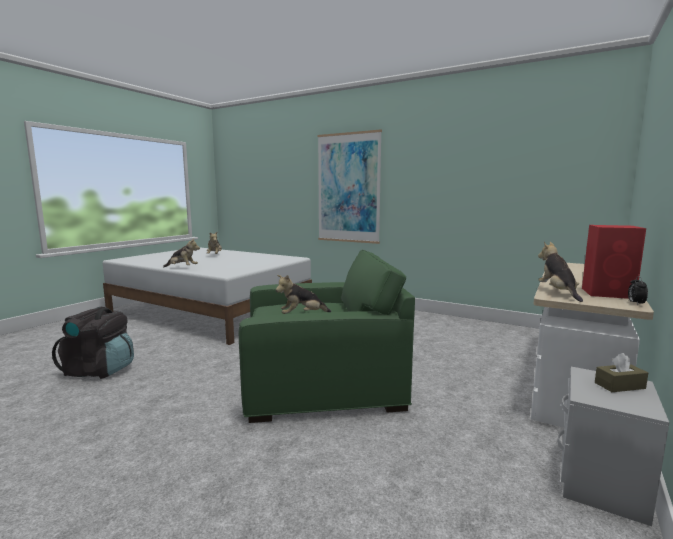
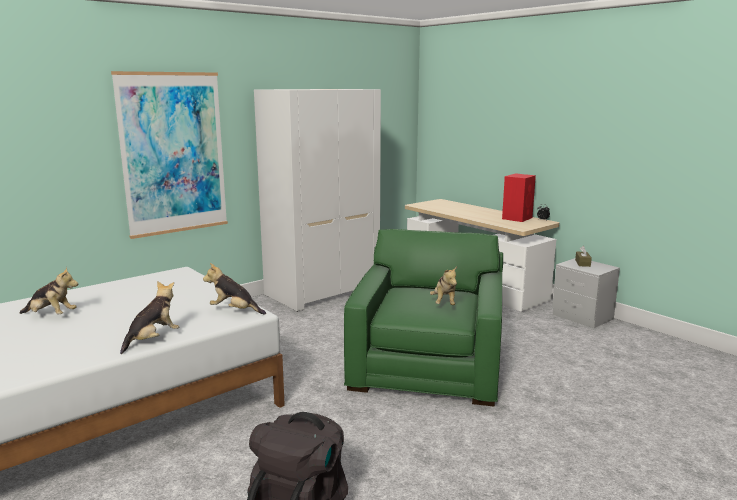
camera: 70 degrees left, 5 degrees up
plush toy [538,242,583,302] -> plush toy moved to [203,263,266,315]
none -> white wardrobe [254,89,381,312]

